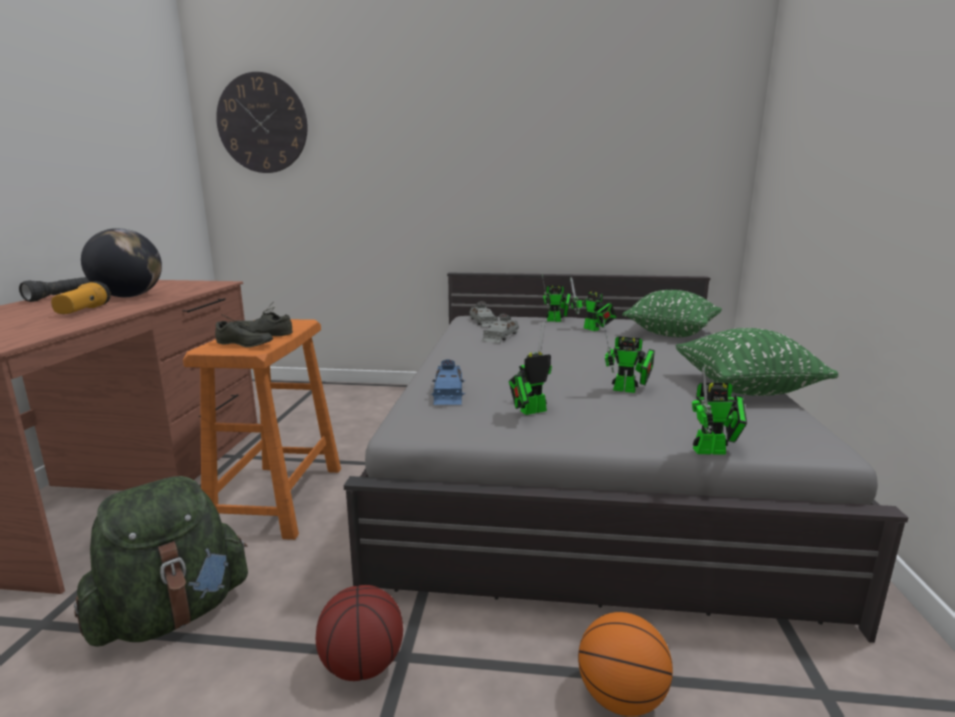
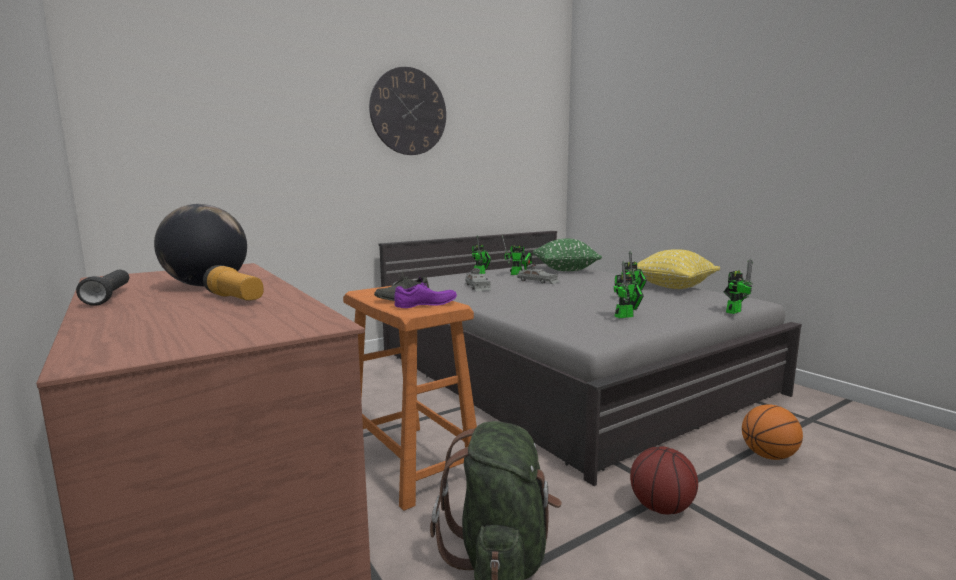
camera: 40 degrees left, 5 degrees down
grey shoe [215,314,273,347] -> purple shoe [394,277,457,308]
wall clock [216,72,308,173] -> wall clock moved to [369,67,446,155]
blue toy car [431,360,465,405] -> none
grey toy car [470,301,498,327] -> grey toy car moved to [517,264,560,284]
toy robot [509,321,552,415] -> toy robot turned 135 degrees counterclockwise [614,261,644,318]
green pillow [675,328,838,396] -> yellow pillow [637,249,720,289]

